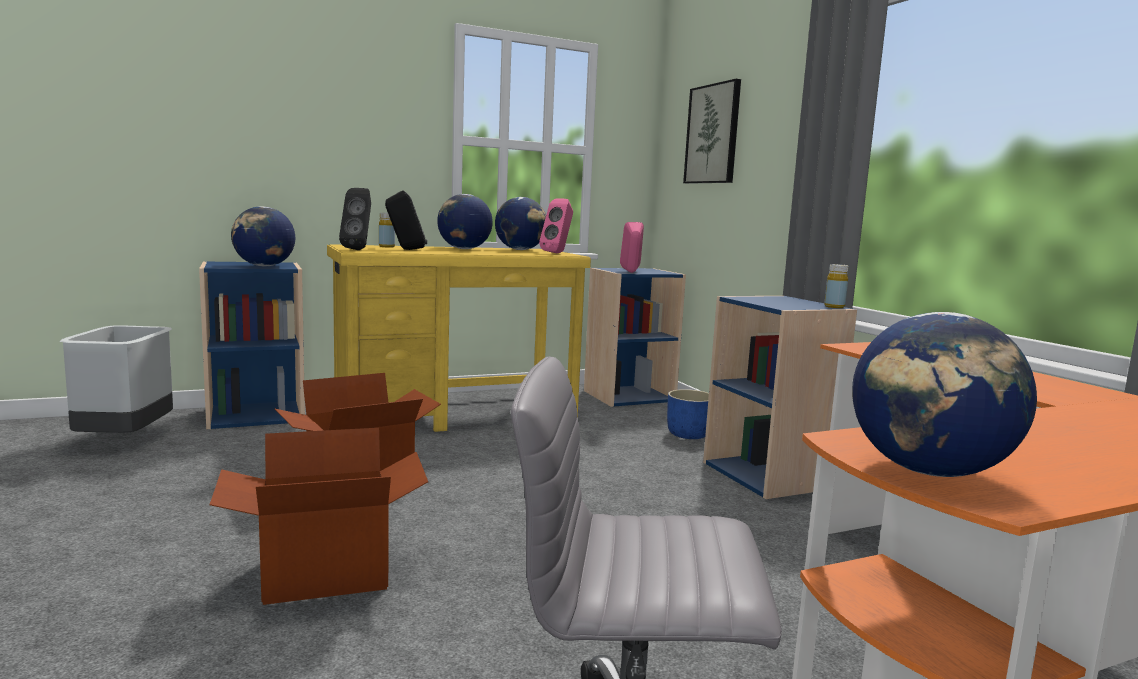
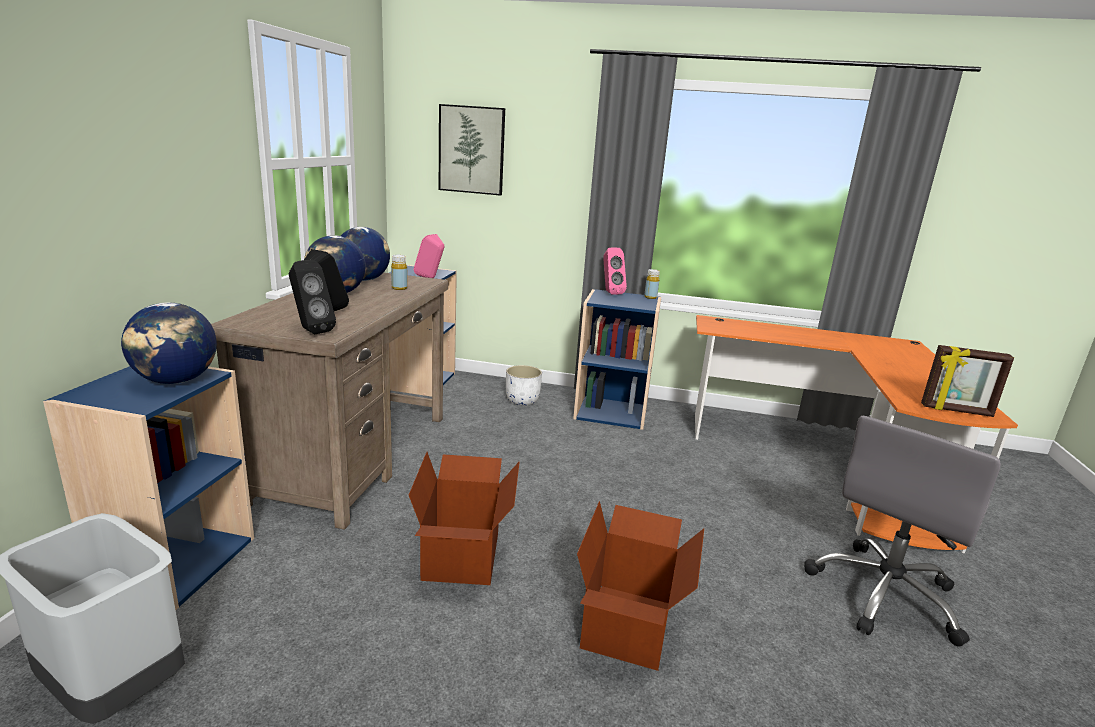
camera: 55 degrees left, 10 degrees up
yellow desk [327,244,591,432] -> brown desk [211,273,448,529]
yellow bottle [379,213,395,247] -> yellow bottle moved to [391,255,407,290]
pink speaker [539,198,573,253] -> pink speaker moved to [603,247,627,295]
blue planter [667,389,709,439] -> white planter [506,365,542,405]
globe [852,312,1037,477] -> picture frame [921,345,1014,417]

